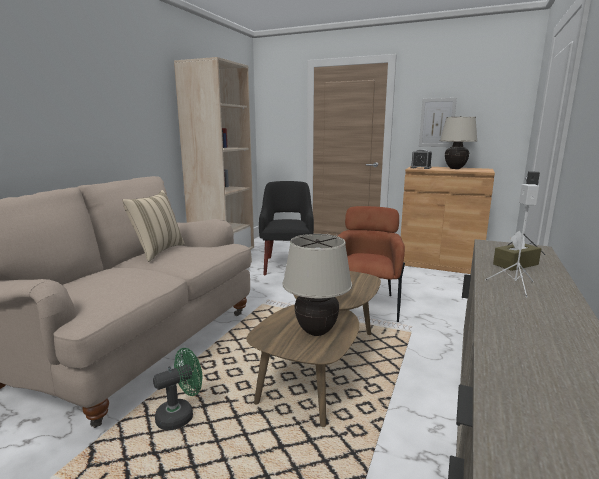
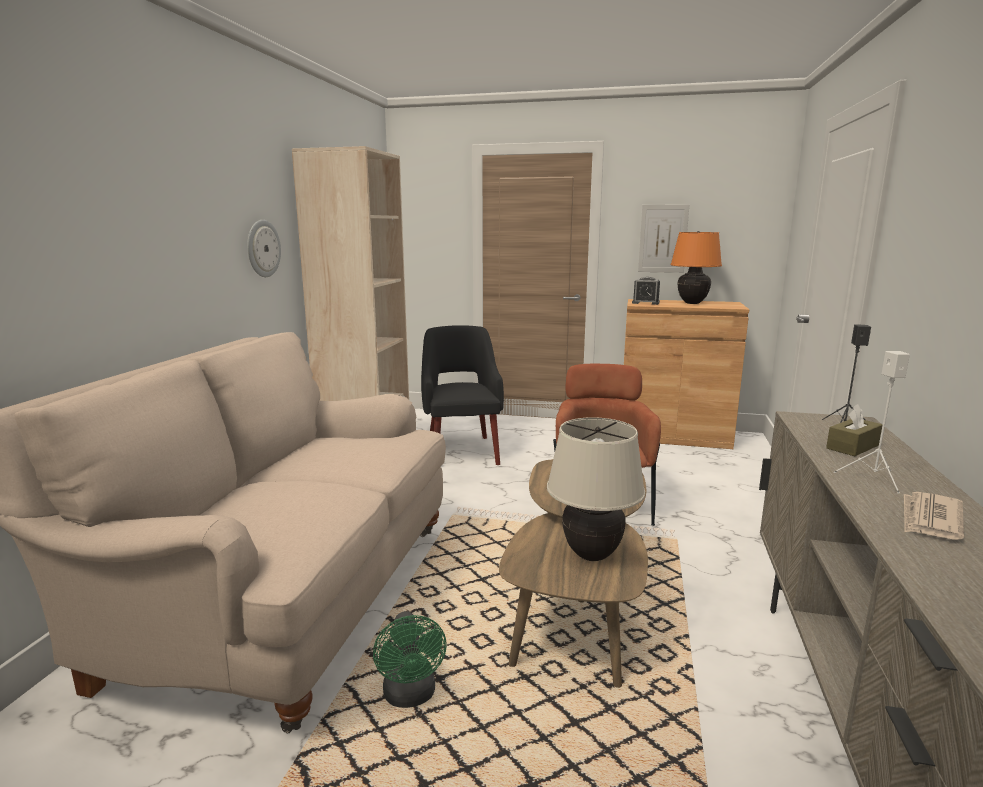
camera: 10 degrees left, 0 degrees up
beige pillow [122,190,185,262] -> none
green fan [153,348,202,430] -> green fan turned 120 degrees clockwise [373,611,447,708]
beige table lamp [440,116,477,169] -> orange table lamp [670,231,722,304]
none -> wall clock [247,220,281,277]
none -> newspaper [904,492,964,540]

